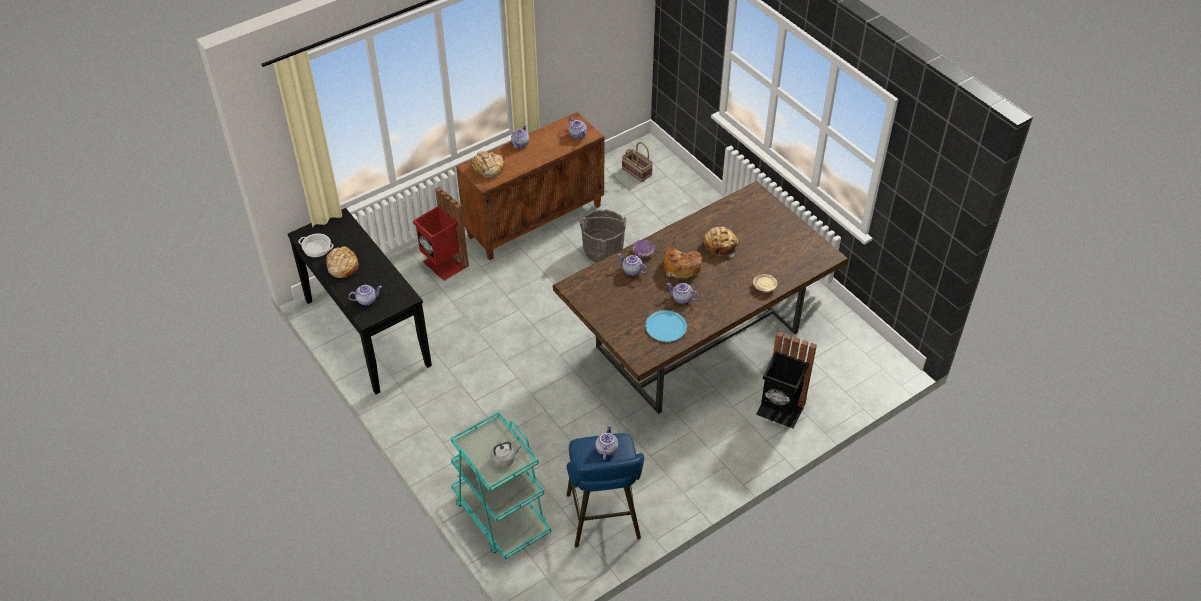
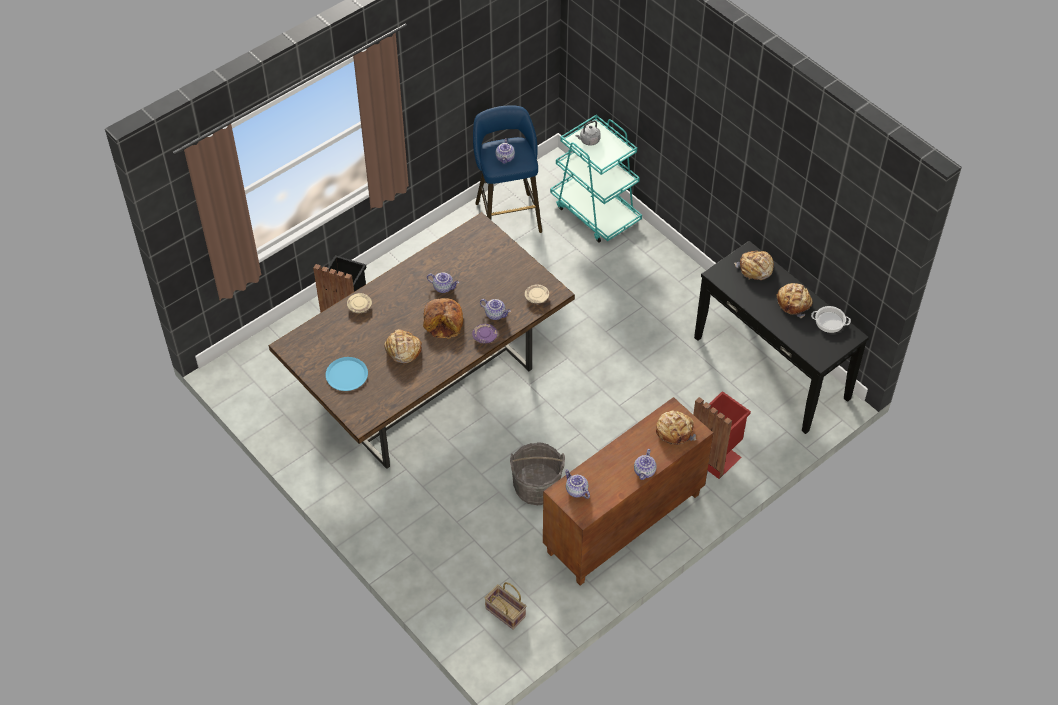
camera: 175 degrees right, 5 degrees up
teapot [348,285,382,305] -> bread [734,251,774,280]
blue plate [645,310,687,342] -> blue plate moved to [326,357,368,391]
none -> beige plate [525,285,549,304]

